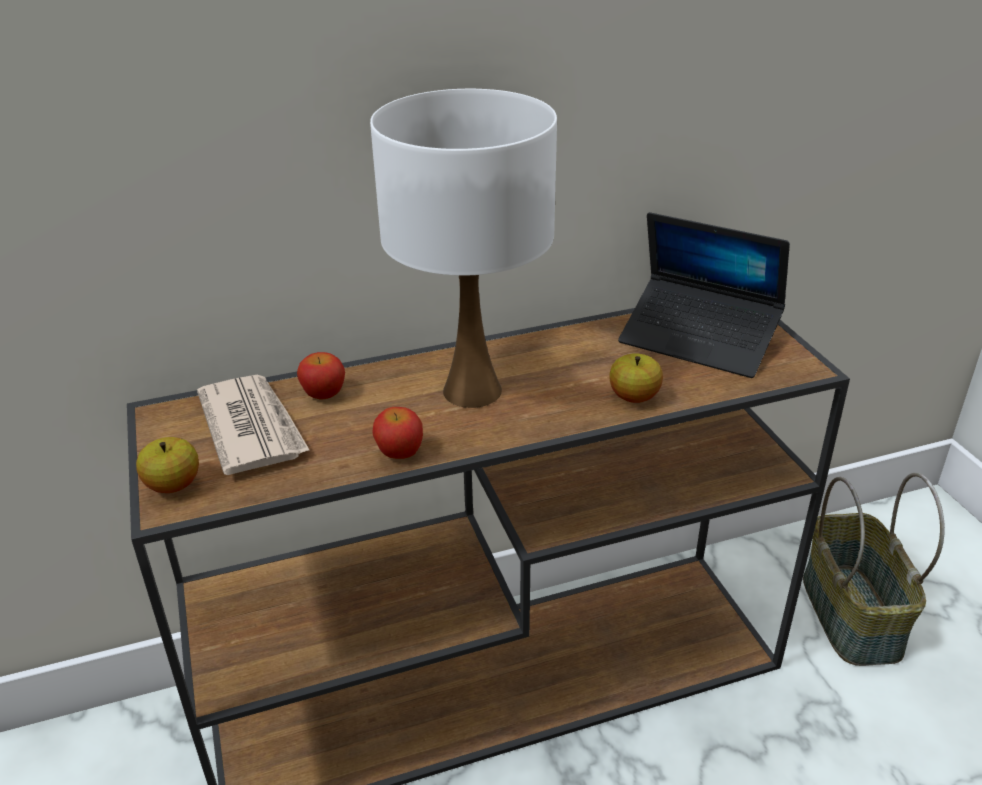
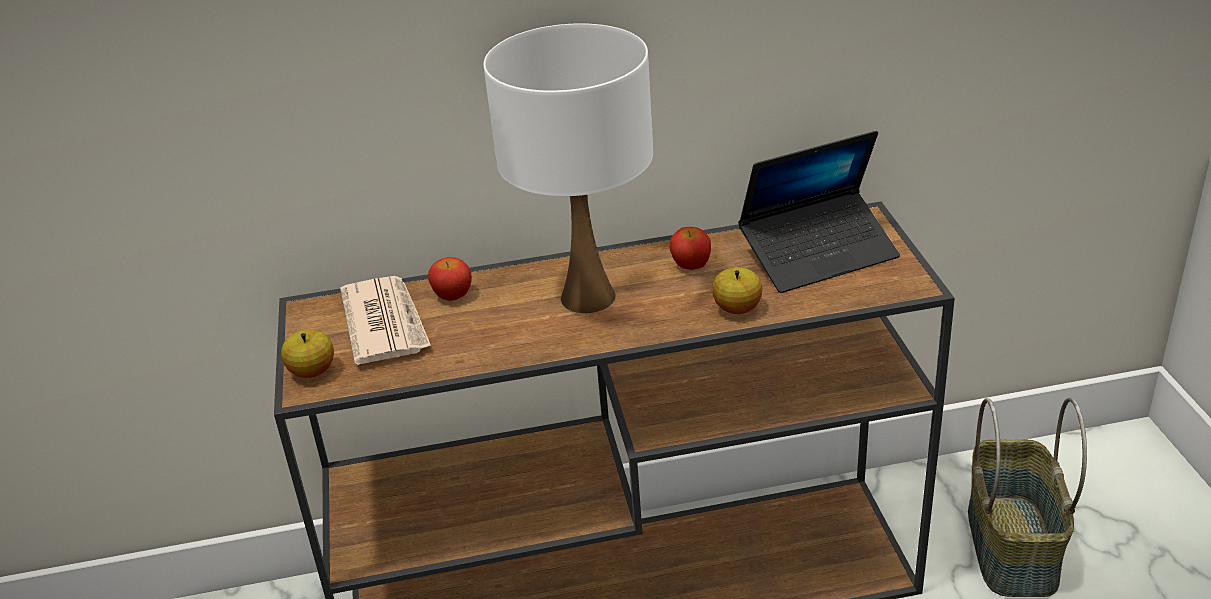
camera: 10 degrees right, 0 degrees up
apple [372,407,423,459] -> apple moved to [670,227,711,270]
laptop [618,212,790,378] -> laptop turned 60 degrees counterclockwise [738,131,900,293]

